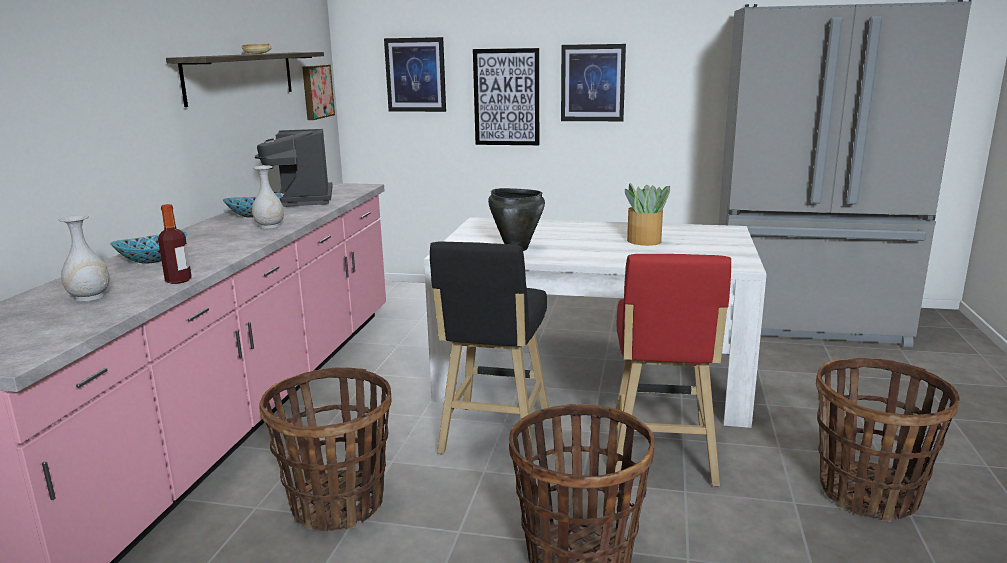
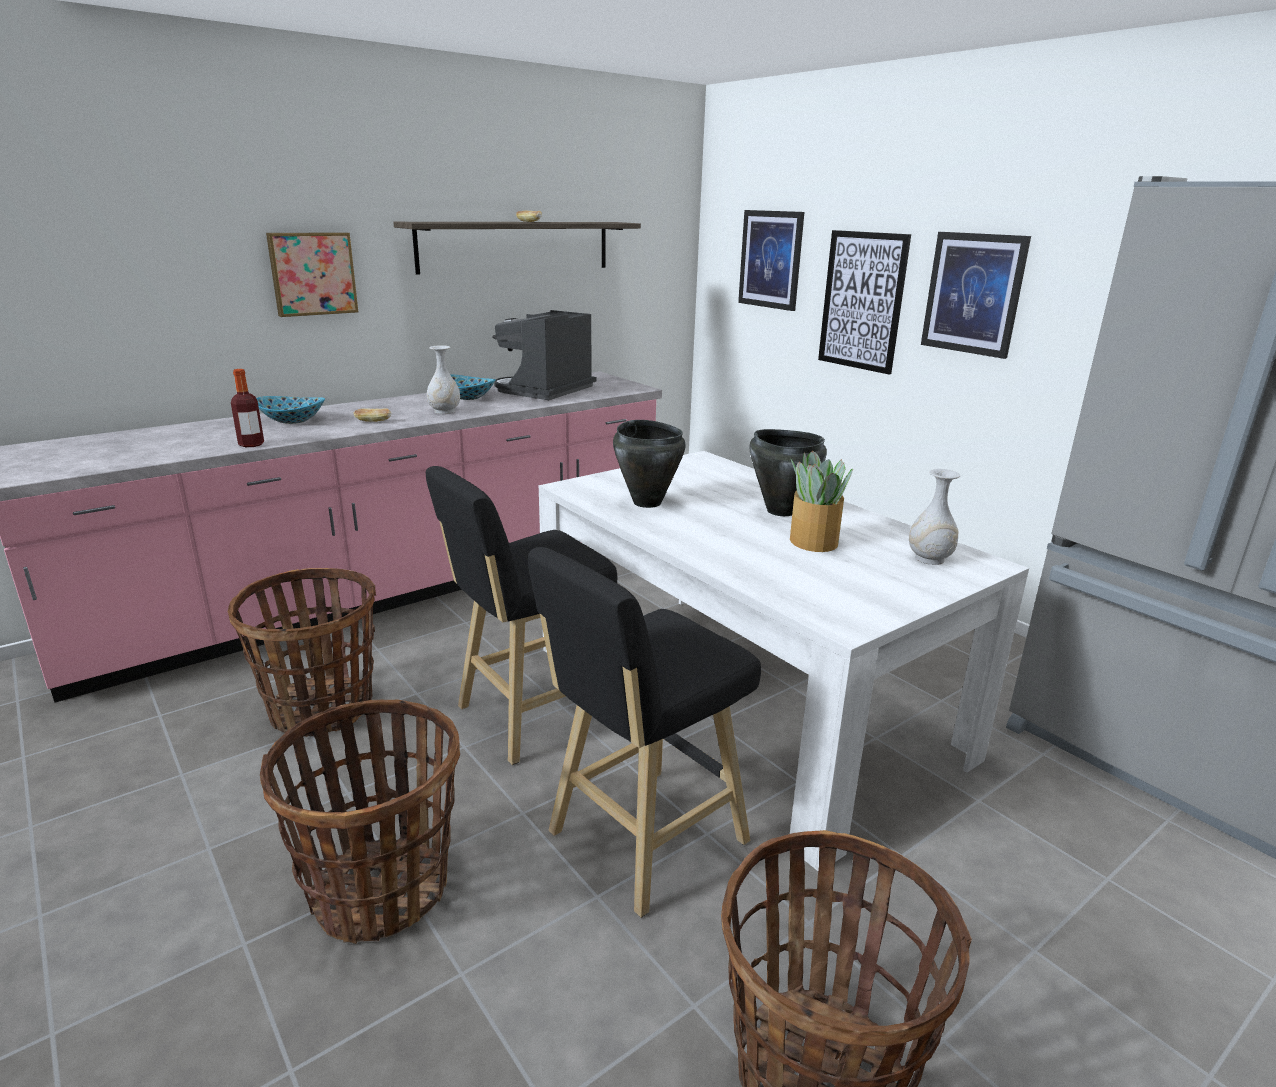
camera: 40 degrees right, 5 degrees up
white vase [59,215,109,302] -> white vase moved to [909,469,960,565]
picture [302,65,335,120] -> picture moved to [266,232,358,317]
red stool [615,254,731,487] -> black stool [528,547,761,918]
none -> bread [354,409,391,422]
none -> black cooking pot [749,429,827,516]

